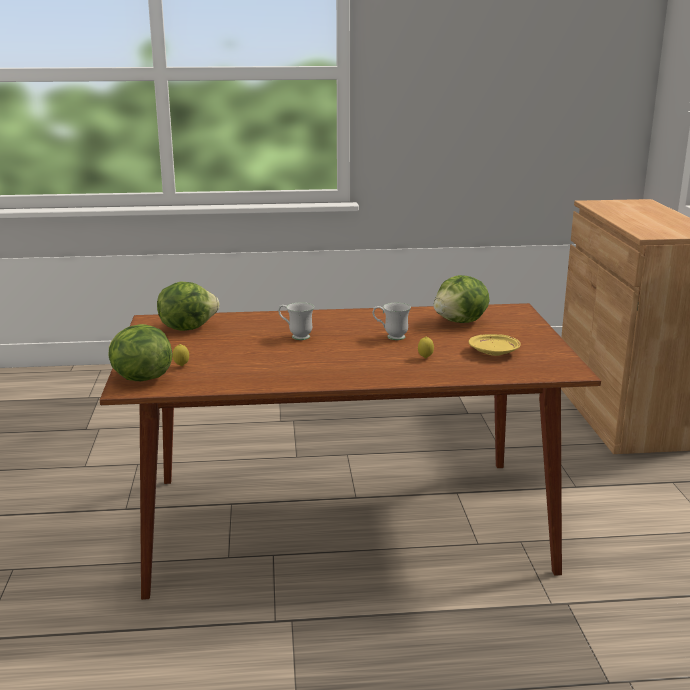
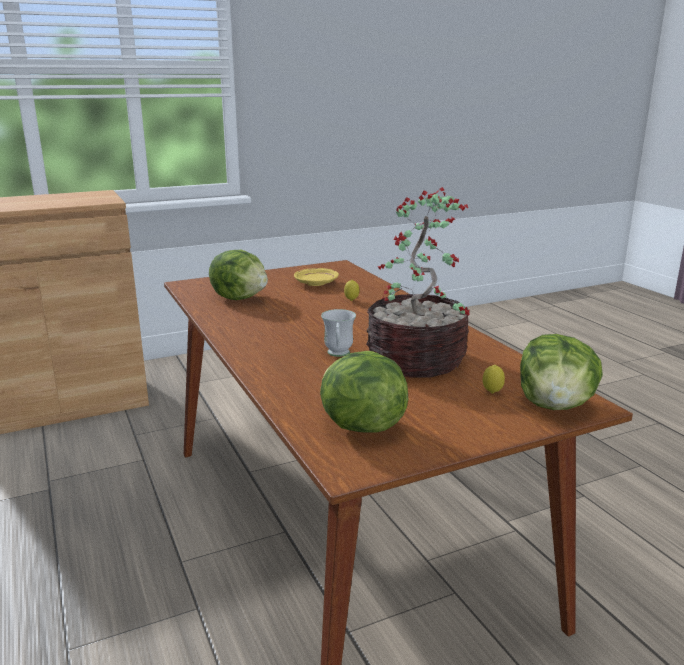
camera: 110 degrees left, 0 degrees up
white mug [373,303,411,340] -> none
none -> potted plant [366,187,470,378]

